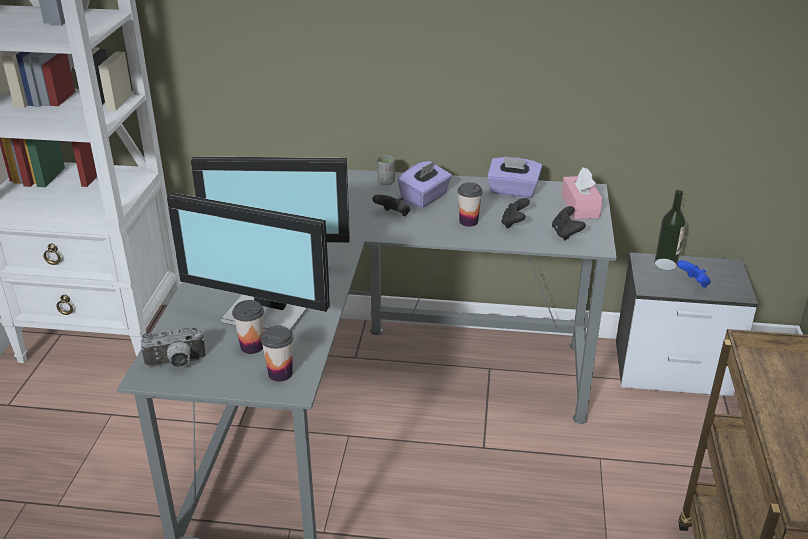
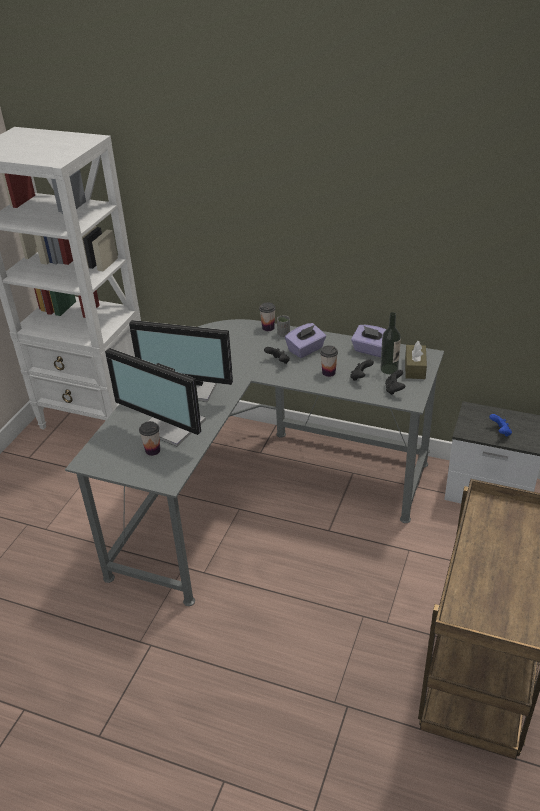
camera: 15 degrees right, 5 degrees up
camera [141,327,206,368] -> none
cup [261,326,293,382] -> cup moved to [259,302,276,331]
pink tissue box [561,167,603,219] -> brown tissue box [405,341,427,379]
bottle [654,190,686,270] -> bottle moved to [380,312,401,374]

